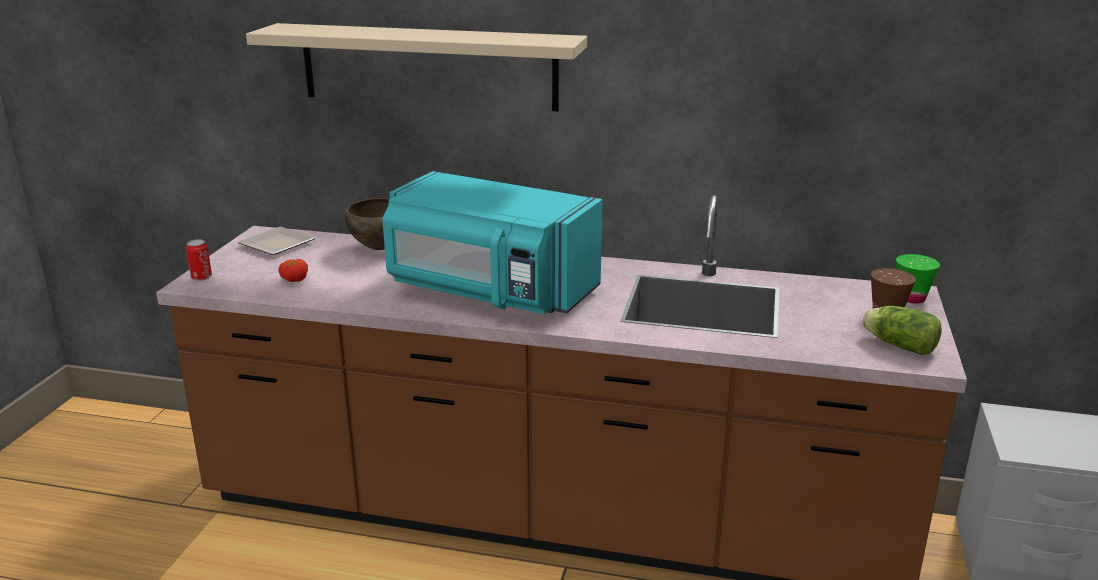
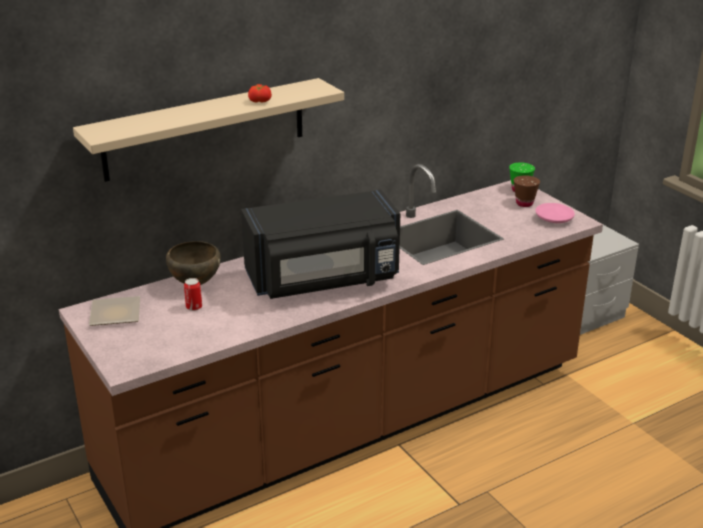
camera: 45 degrees left, 5 degrees up
can [186,239,212,281] -> can moved to [184,278,202,311]
tomato [279,259,308,282] -> tomato moved to [248,84,272,103]
turquoise microwave [383,171,603,314] -> black microwave [241,190,400,299]
lettuce [863,306,941,355] -> pink plate [535,203,575,223]

